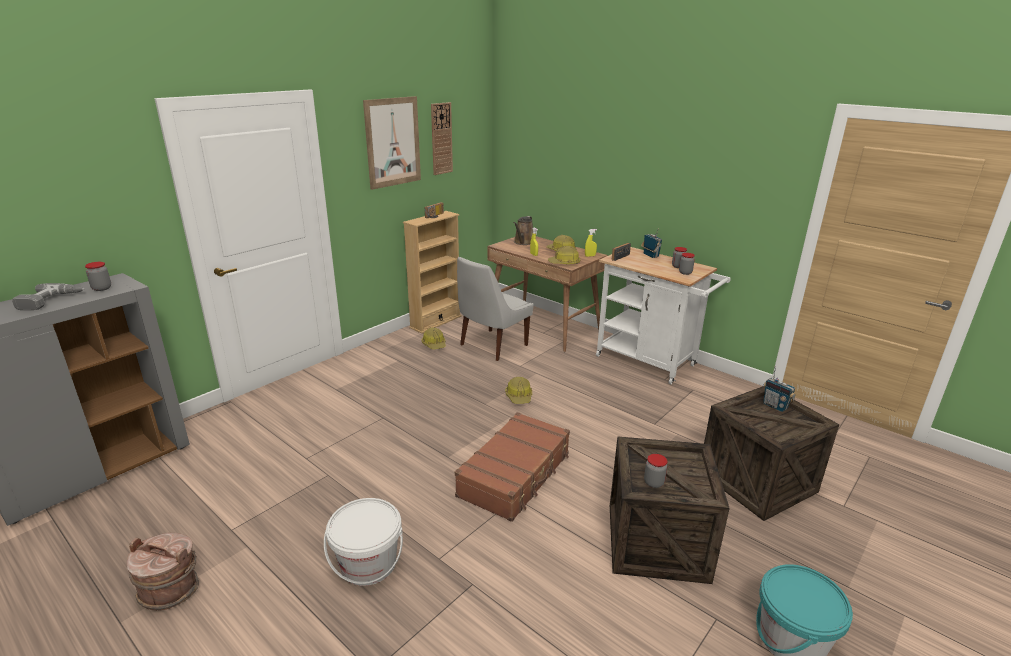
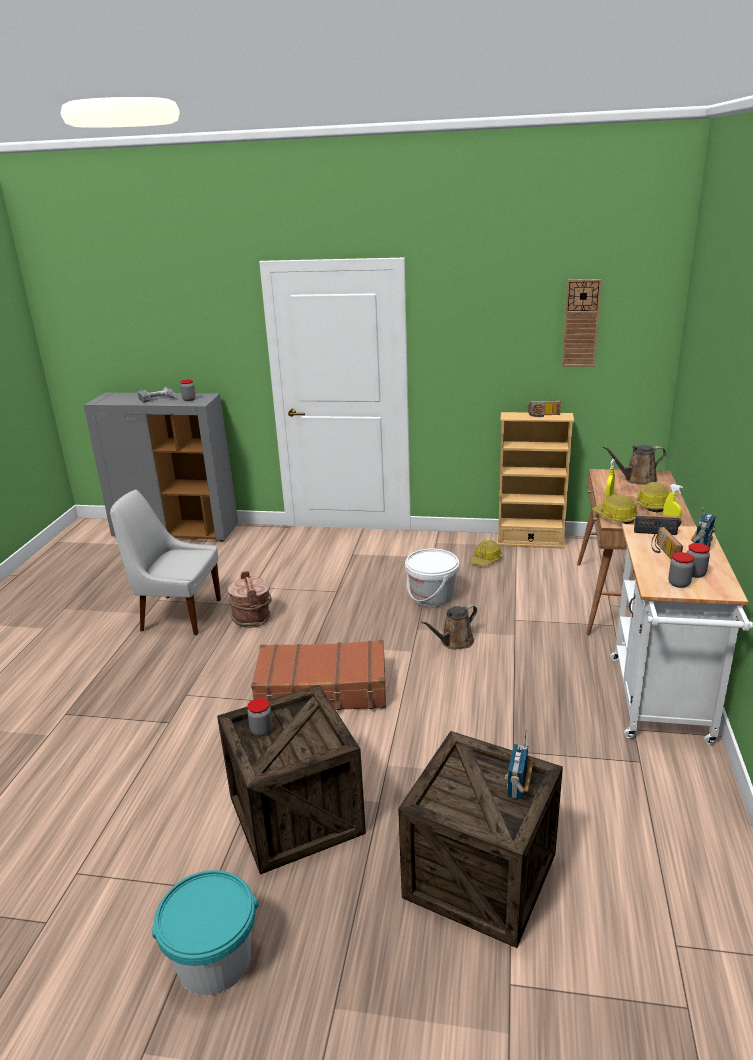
camera: 60 degrees right, 0 degrees up
brown bucket [127,533,199,611] -> brown bucket moved to [228,571,272,628]
white bucket [324,498,403,586] -> white bucket moved to [405,548,459,607]
picture [363,96,421,190] -> none
white chair [457,257,533,361] -> white chair moved to [110,490,221,635]
hard hat [505,377,532,404] -> brown watering can [421,604,477,650]
none -> radio [652,527,683,560]

